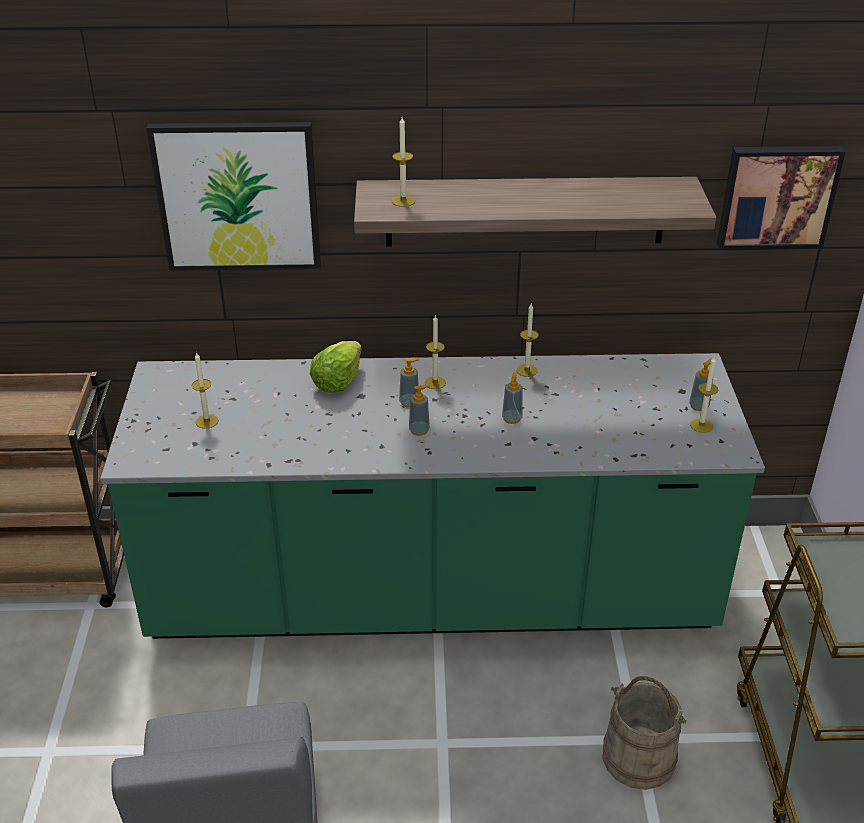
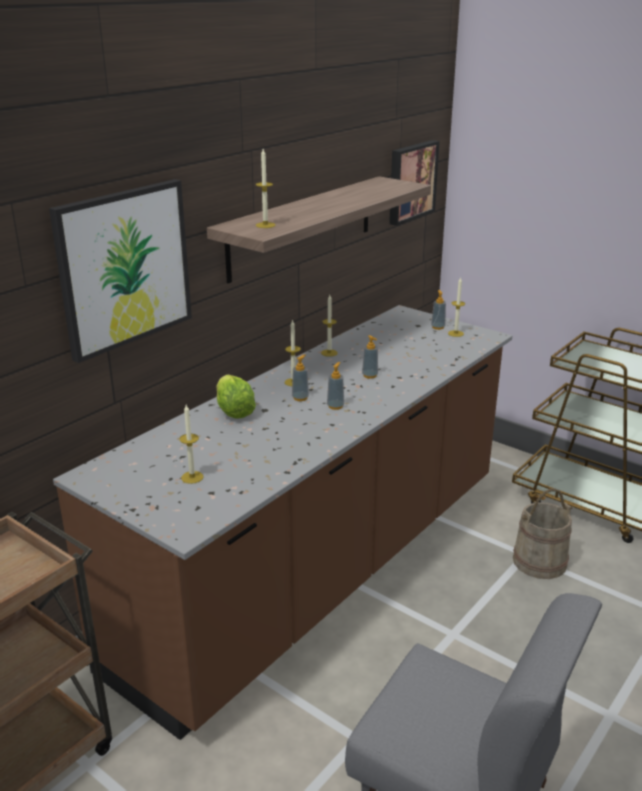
camera: 50 degrees left, 10 degrees down
green counter [100,353,765,639] -> brown counter [53,305,512,740]

